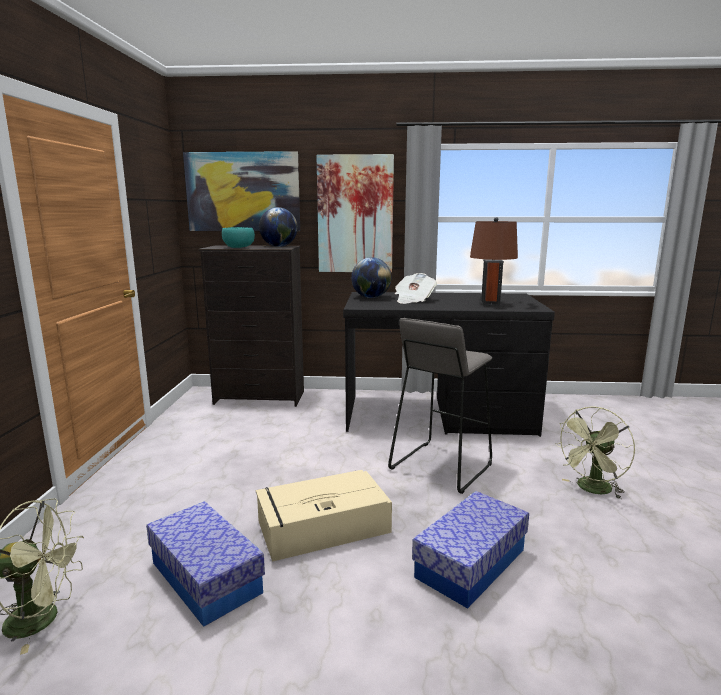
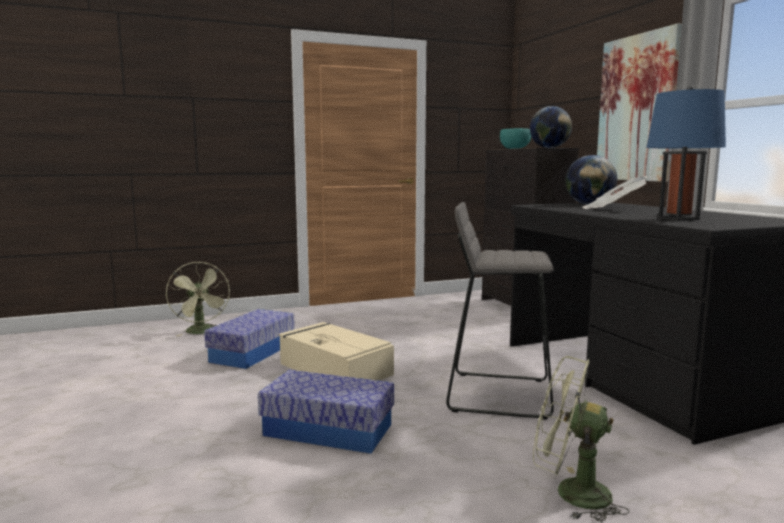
camera: 65 degrees right, 5 degrees down
picture [183,151,300,231] -> none
brown table lamp [470,217,518,306] -> blue table lamp [646,86,726,221]

